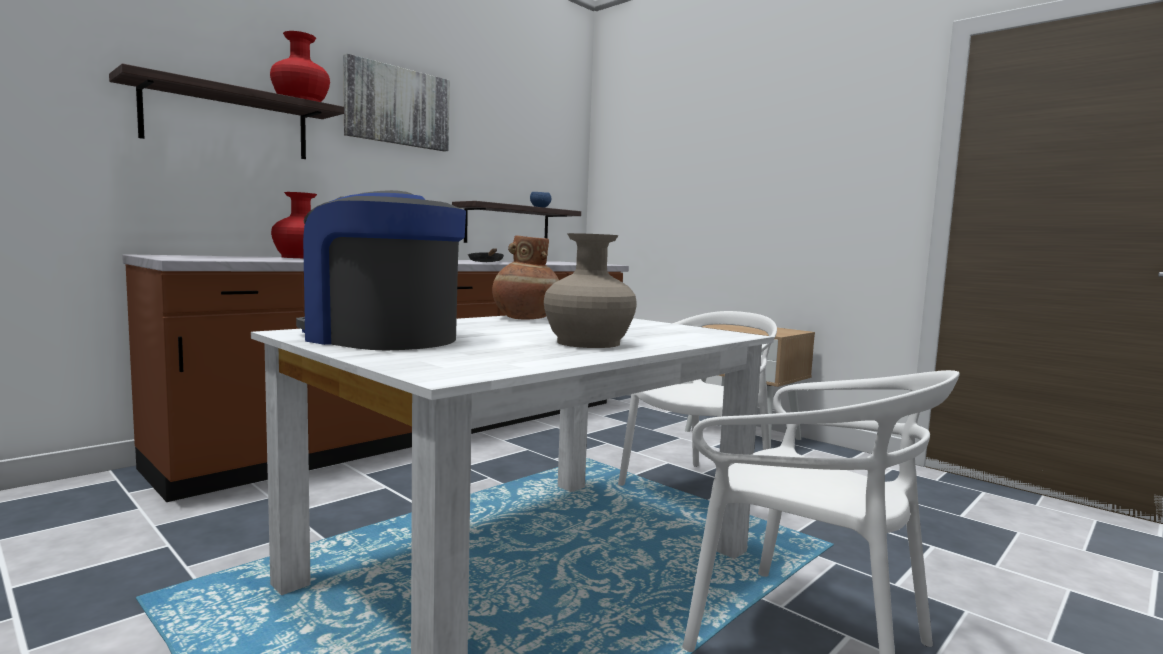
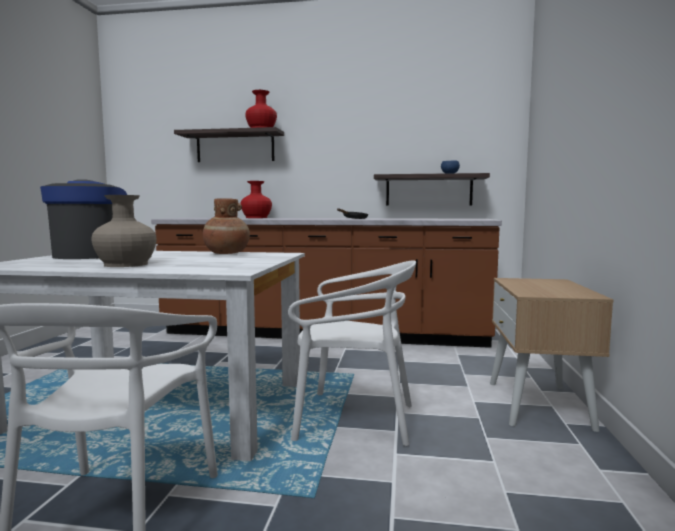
camera: 55 degrees right, 0 degrees up
picture [343,54,450,152] -> none

